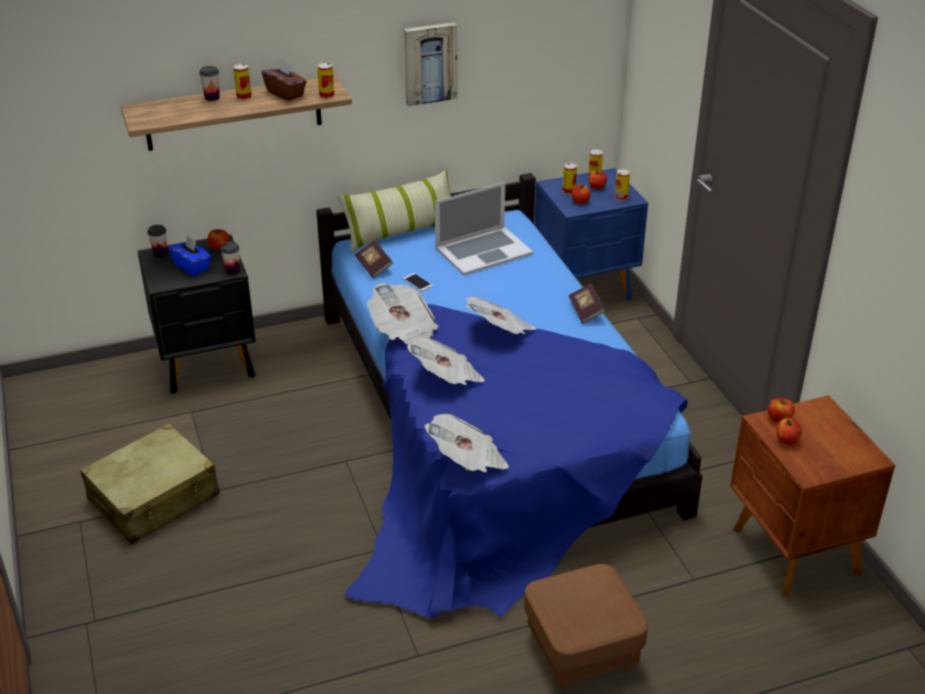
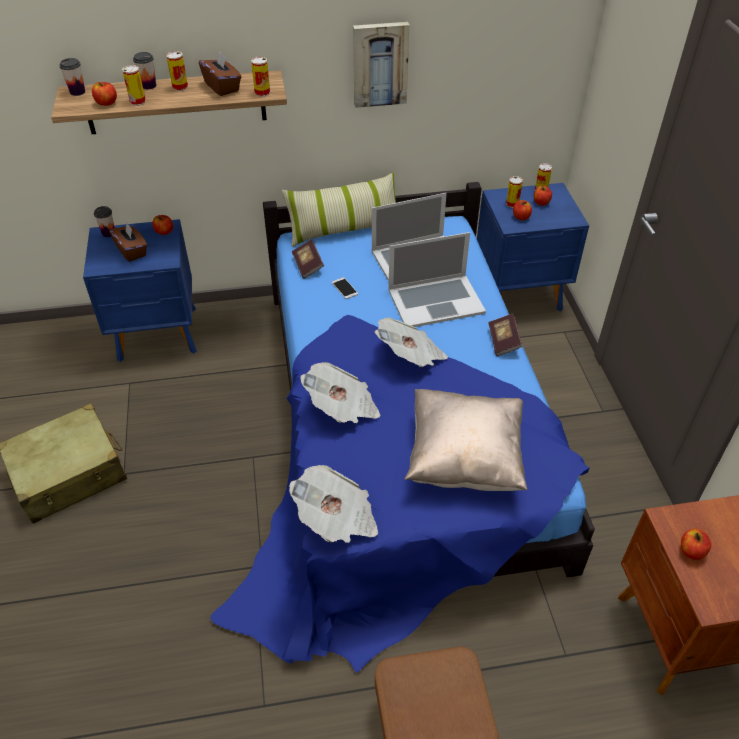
camera: 10 degrees right, 10 degrees up
black nightstand [138,234,256,394] -> blue nightstand [83,219,197,362]
blue tissue box [168,235,211,276] -> brown tissue box [109,222,147,262]
cup [220,242,240,275] -> cup moved to [59,58,85,96]
newspaper [367,283,439,345] -> none
can [615,169,630,201] -> can moved to [122,65,146,106]
apple [768,398,795,422] -> apple moved to [92,82,117,106]
none -> laptop [388,232,486,327]
none -> beige pillow [404,389,528,491]

